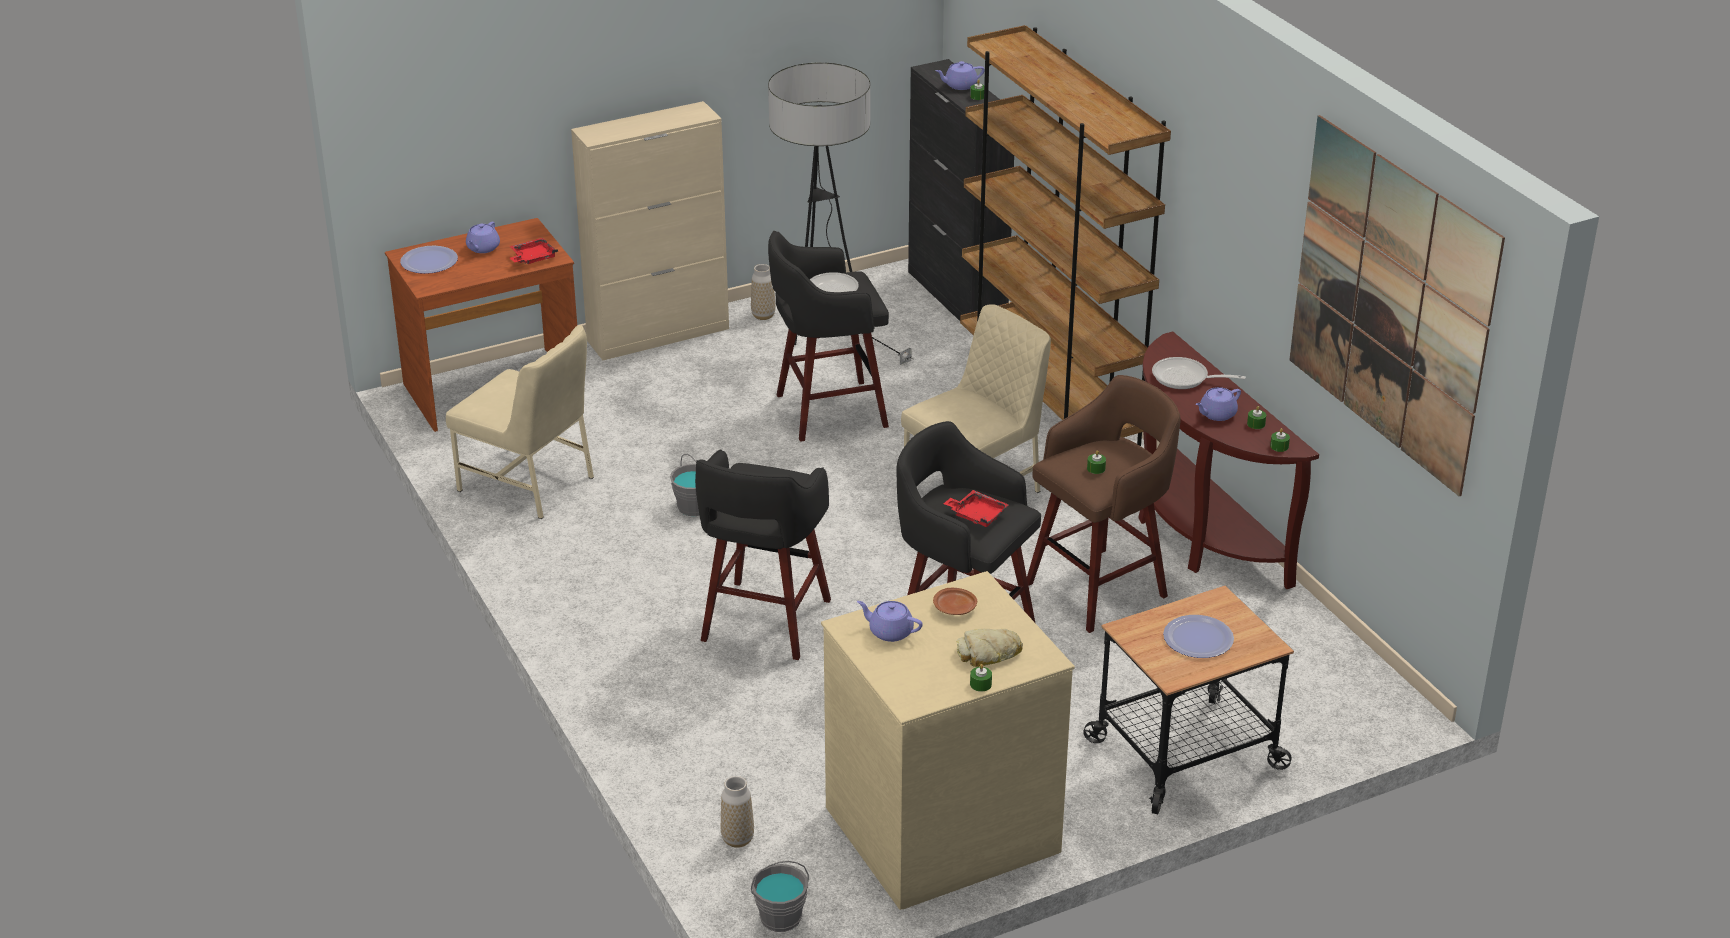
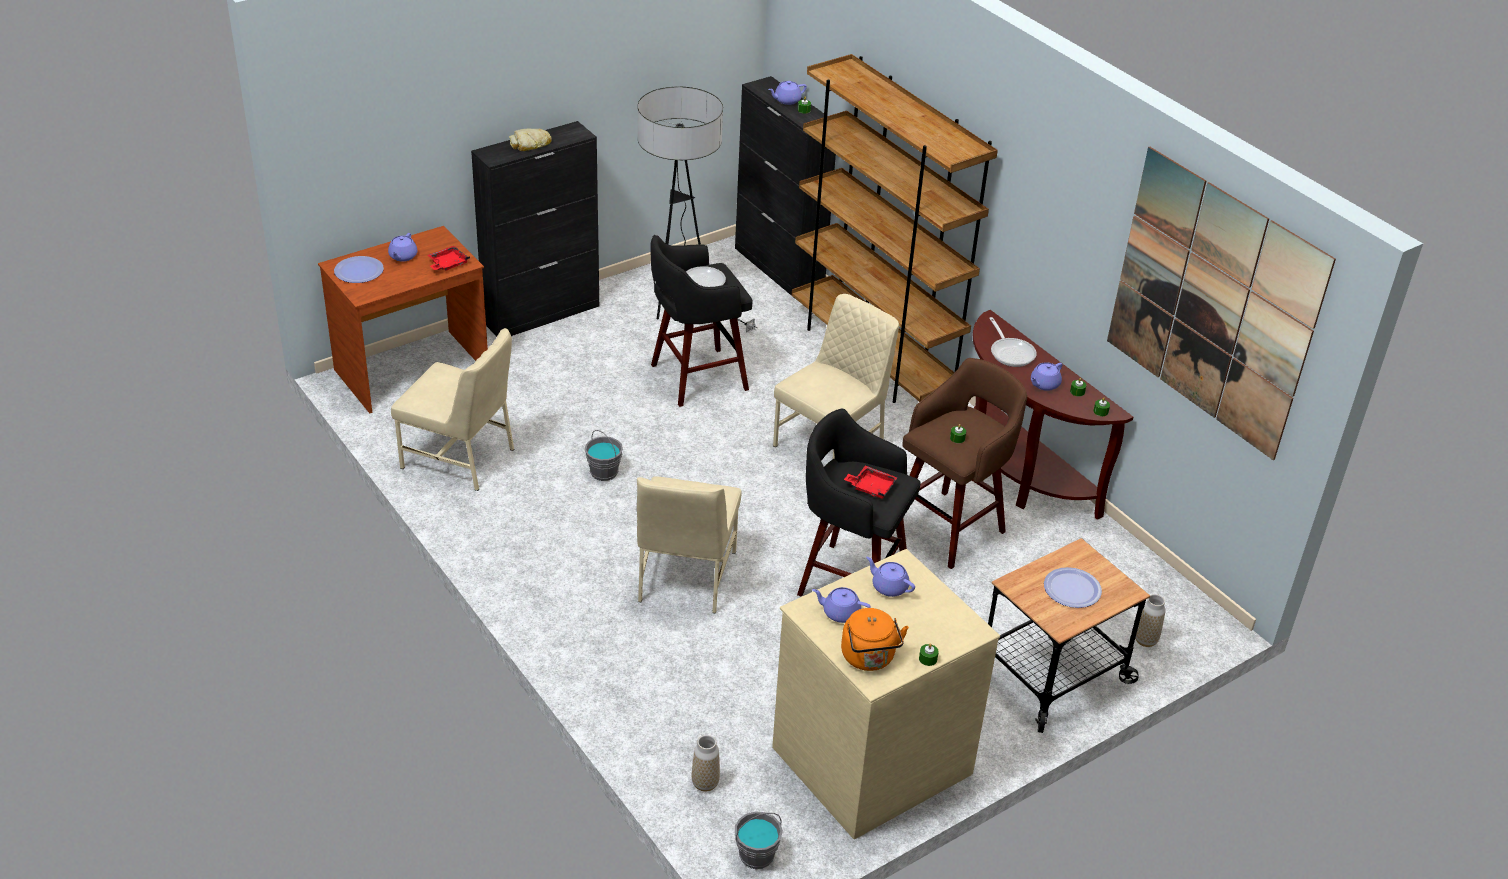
camera: 10 degrees left, 5 degrees up
beige cabinet [571,101,729,360] -> black cabinet [471,121,599,337]
black stool [695,449,831,660] -> beige chair [637,476,741,614]
vase [751,264,776,320] -> vase moved to [1135,594,1165,647]
brown plate [933,588,977,615] -> purple teapot [866,557,915,597]
bread [956,629,1023,667] -> bread moved to [509,129,552,151]
frying pan [1152,357,1246,389] -> frying pan turned 120 degrees counterclockwise [989,317,1037,367]
none -> orange kettle [841,608,909,671]

